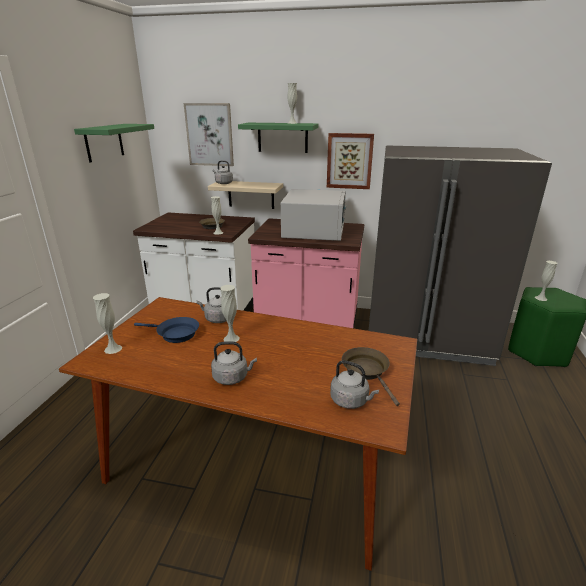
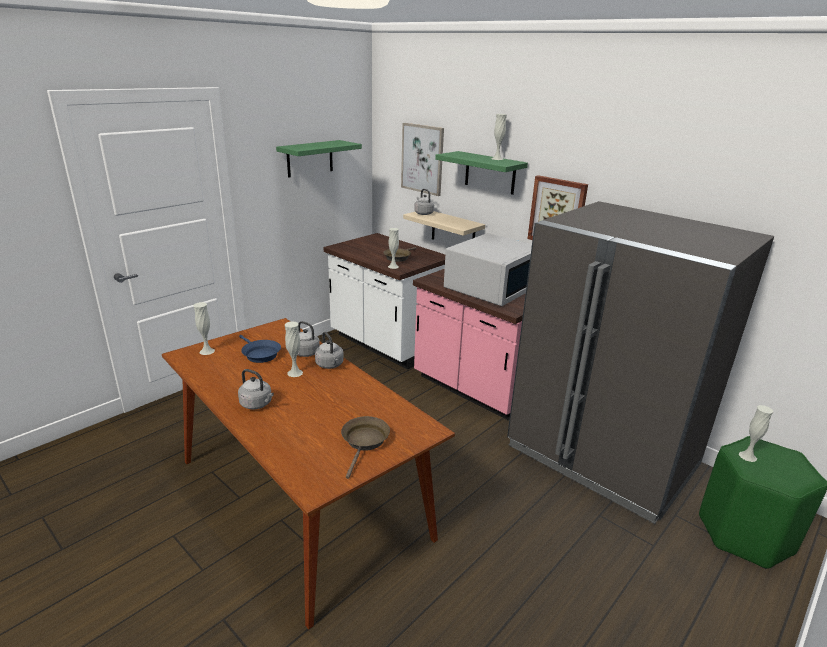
camera: 30 degrees right, 0 degrees up
grey kettle [330,360,379,409] -> grey kettle moved to [315,332,344,369]

